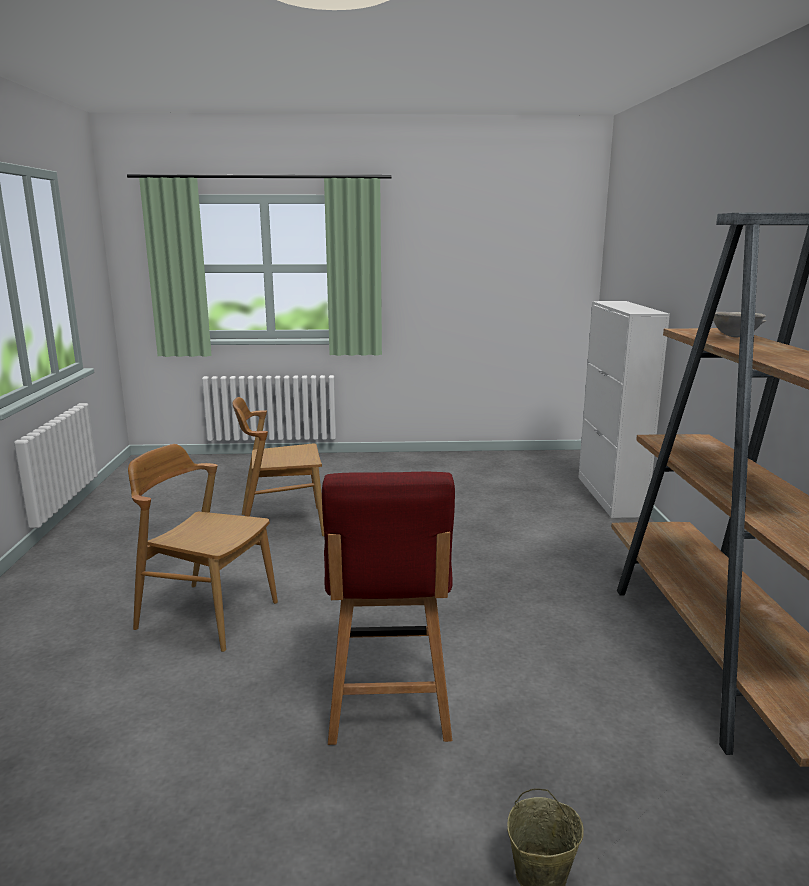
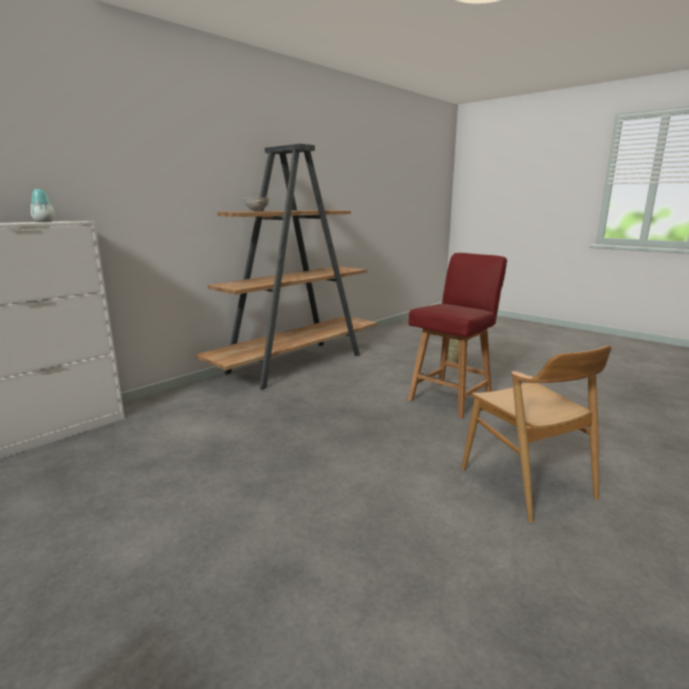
camera: 135 degrees left, 0 degrees up
brown chair [233,397,324,537] -> none
none -> vase [31,189,55,222]

